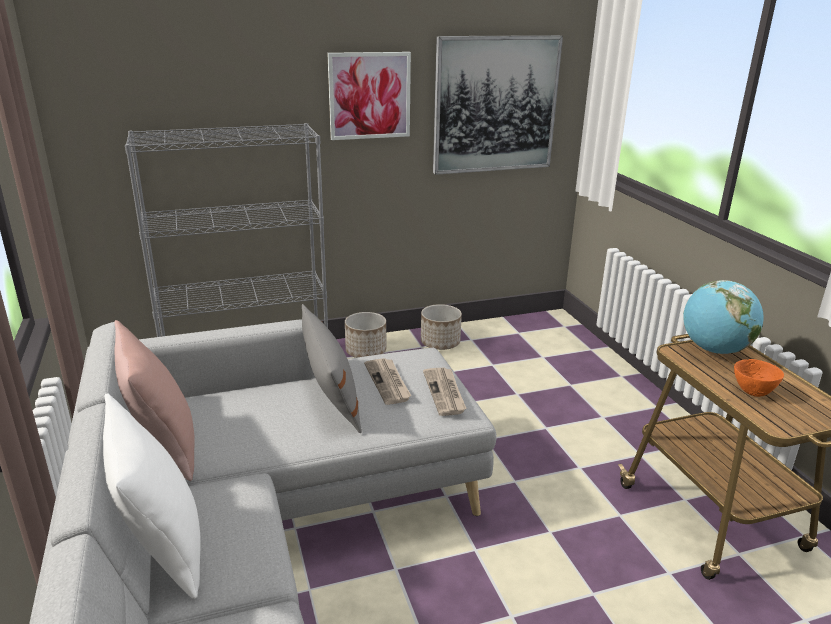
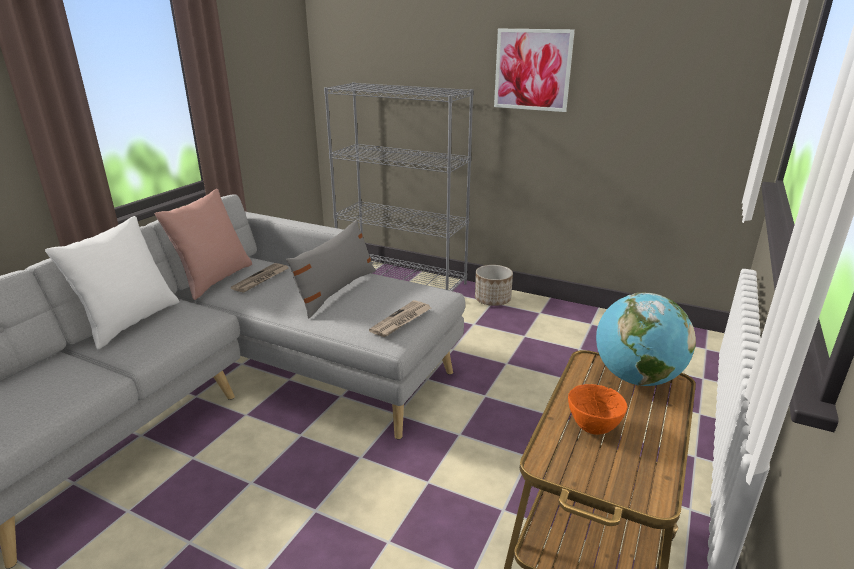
camera: 45 degrees right, 0 degrees up
newspaper [364,358,411,405] -> newspaper moved to [231,263,288,293]
planter [421,304,462,350] -> none
picture [433,35,563,175] -> none

